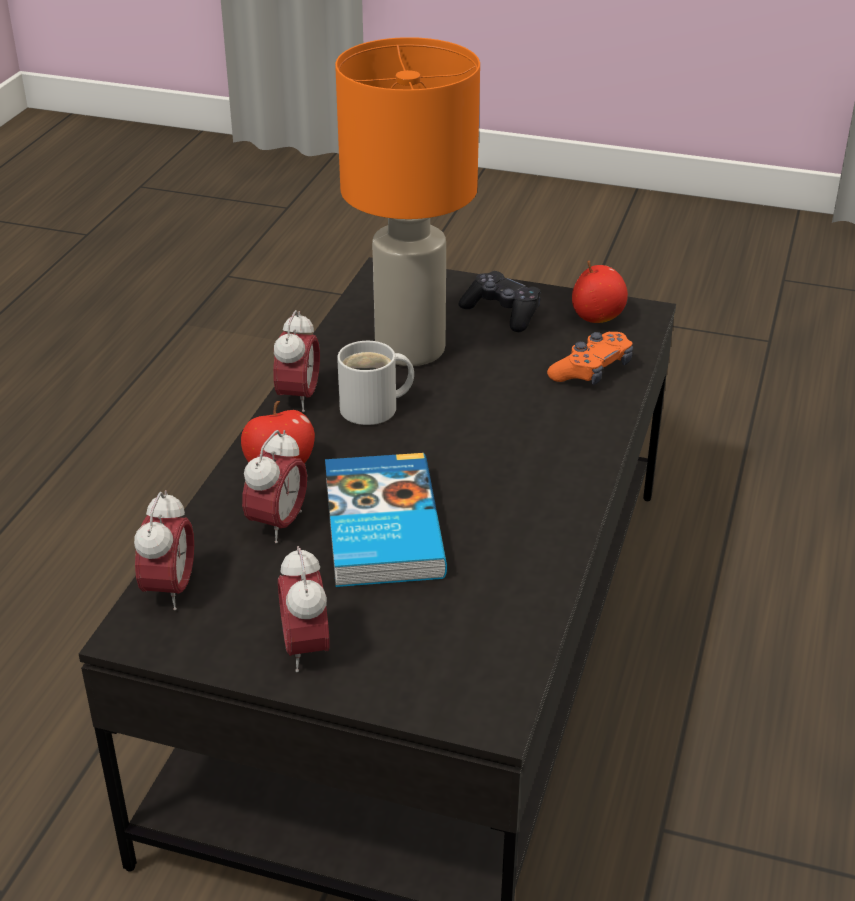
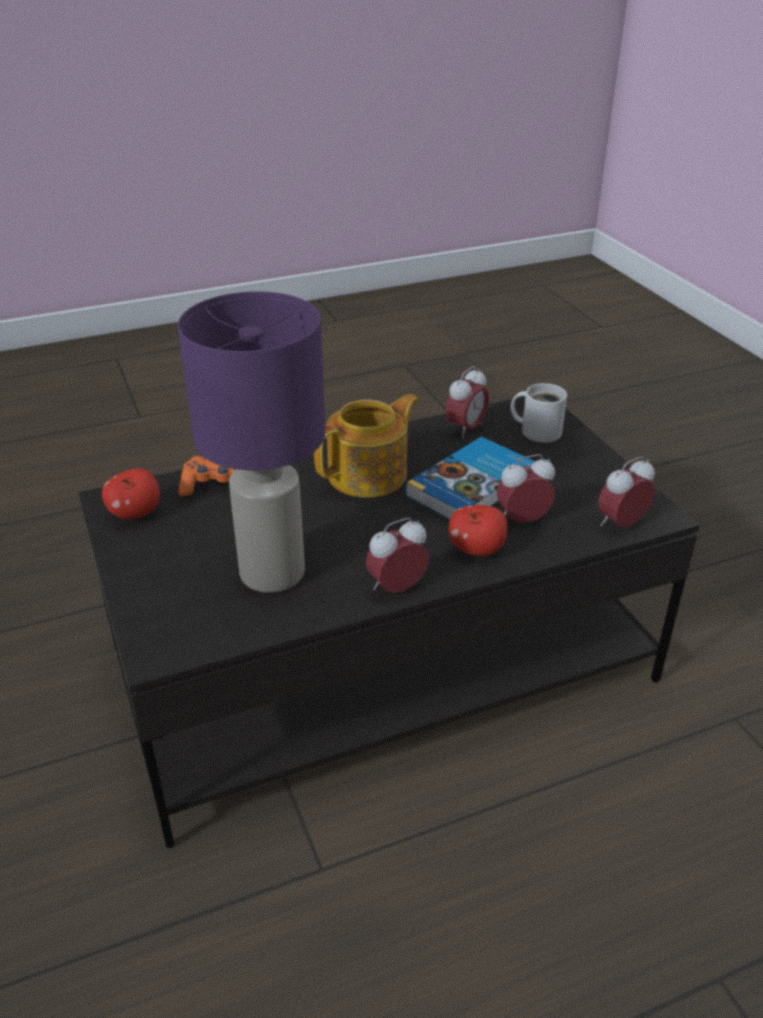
camera: 130 degrees left, 0 degrees up
alarm clock [278,546,330,672] -> alarm clock moved to [445,366,489,438]
orange table lamp [335,37,480,366] -> purple table lamp [178,291,325,593]
white mug [337,341,414,425] -> white mug moved to [511,383,567,443]
black game controller [459,271,541,332] -> none
none -> teapot [314,394,419,498]

